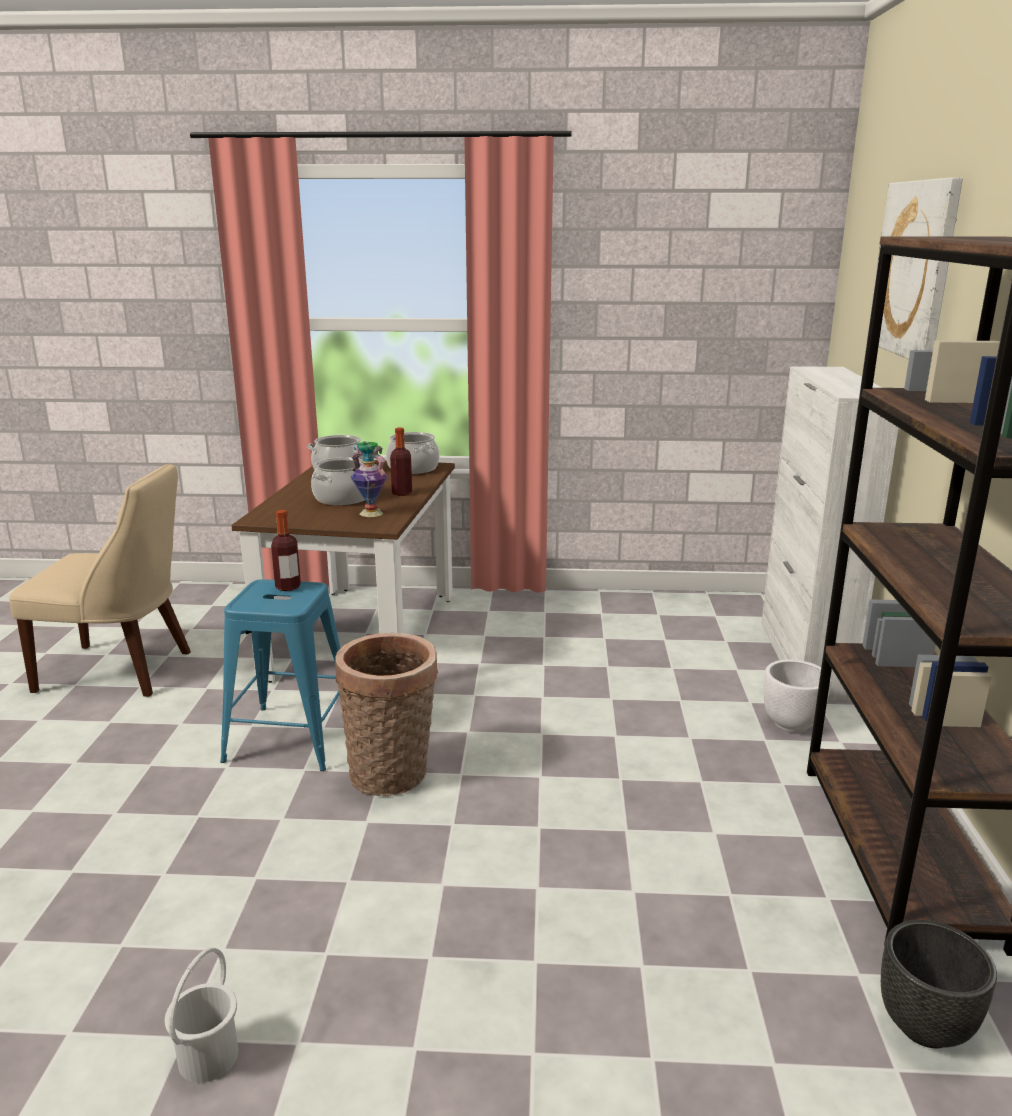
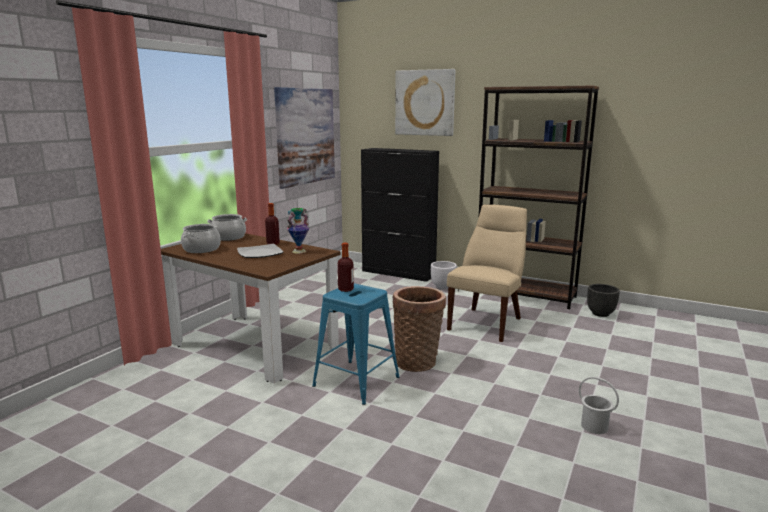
camera: 65 degrees left, 5 degrees down
beige chair [9,464,191,697] -> beige chair moved to [447,204,527,342]
cooking pot [311,457,365,505] -> plate [237,244,284,258]
white cabinet [761,366,899,701] -> black cabinet [361,148,439,282]
none -> picture [274,87,335,189]

